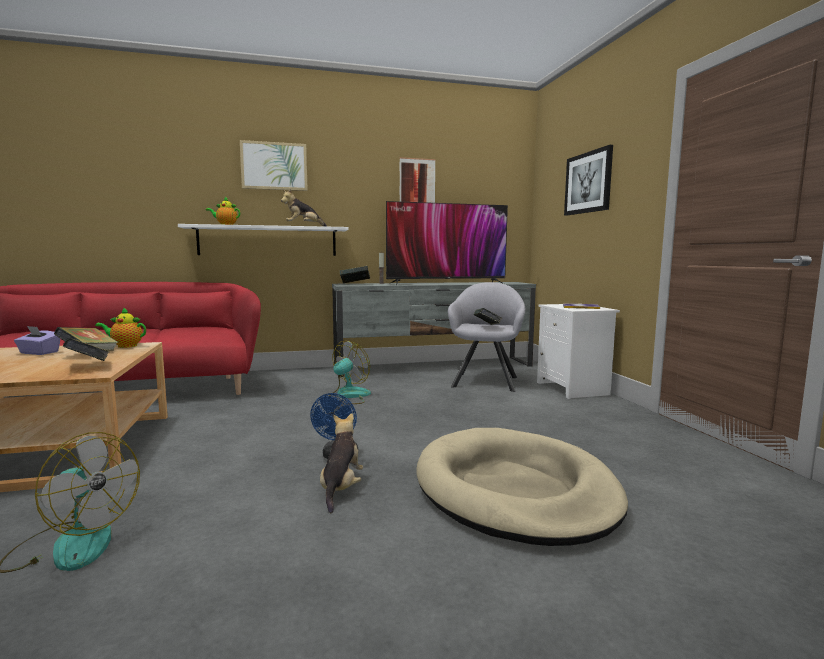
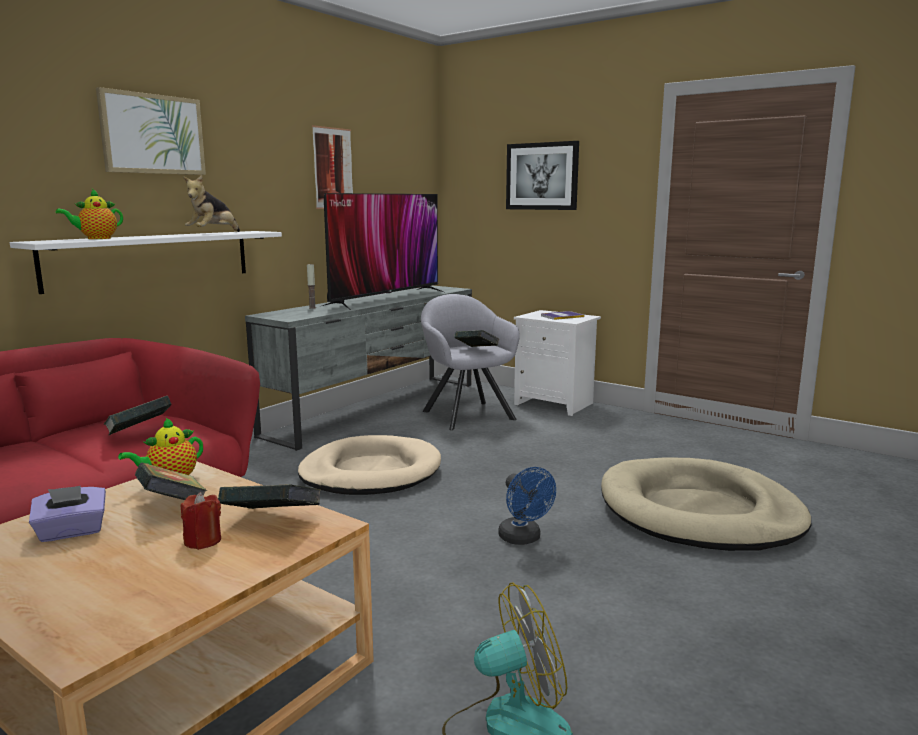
camera: 40 degrees left, 5 degrees up
plush toy [320,413,363,513] -> none
fan [329,341,371,404] -> beige dog bed [298,435,441,495]
book [339,266,370,284] -> book moved to [103,396,172,435]
none -> red candle [181,492,221,550]

